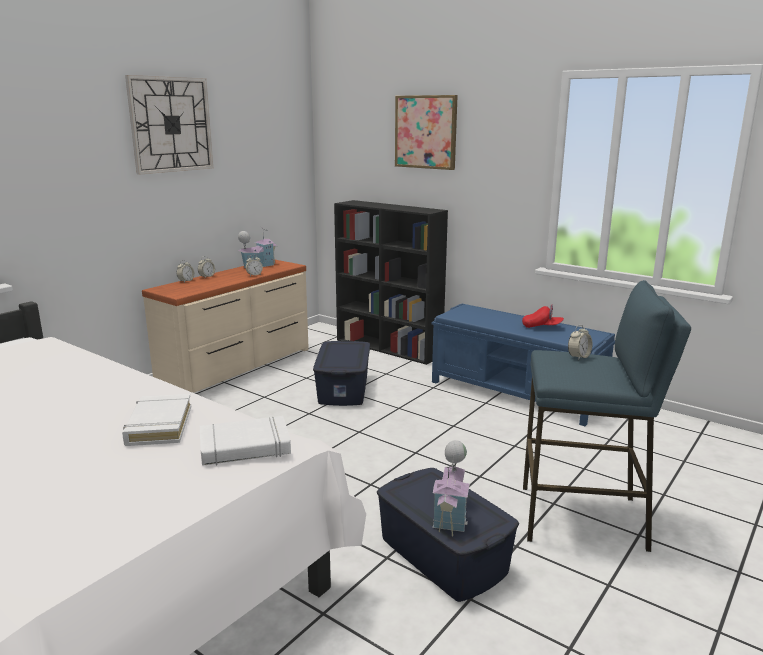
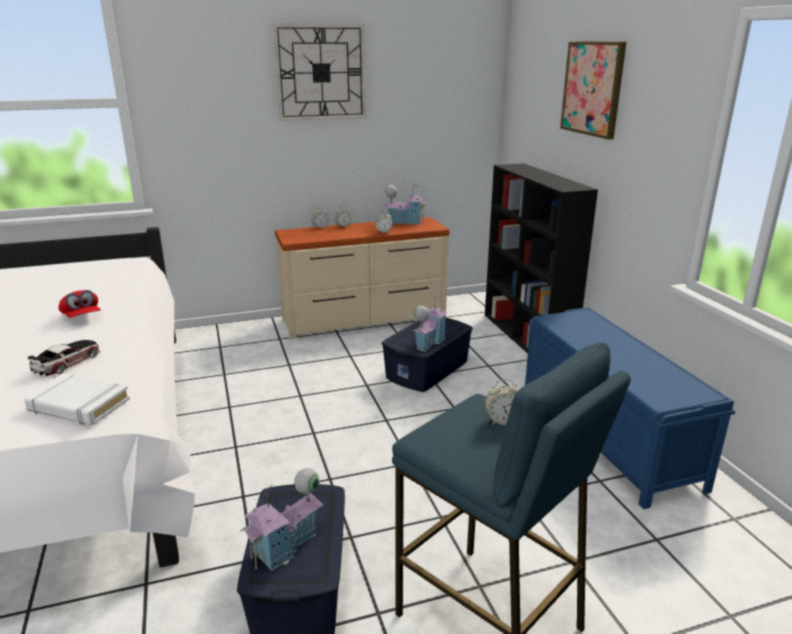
camera: 35 degrees right, 5 degrees up
white book [122,394,191,446] -> toy car [28,340,101,376]
red cap [522,304,564,328] -> red cap moved to [59,290,101,318]
none -> toy house [412,295,447,352]

